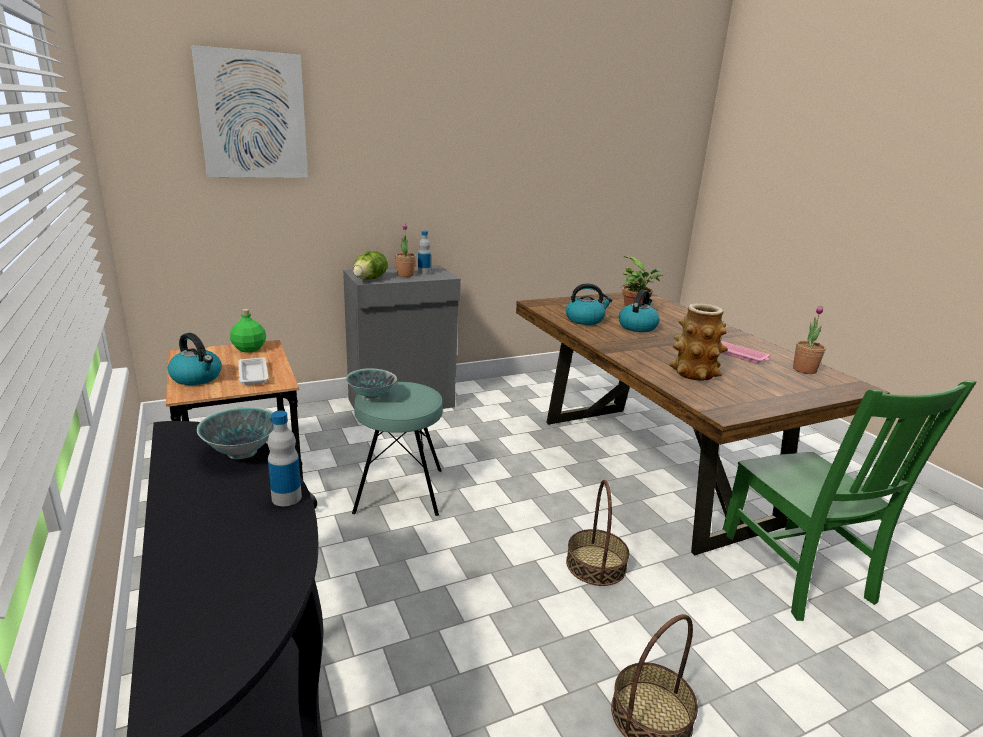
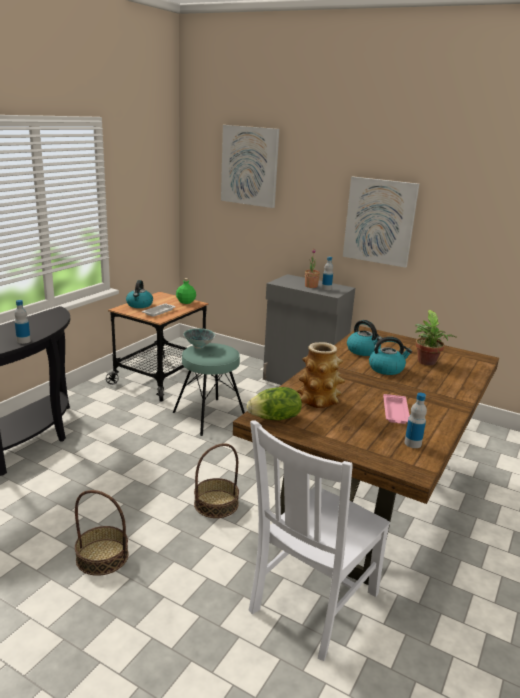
camera: 55 degrees right, 0 degrees up
bowl [197,407,274,459] -> none
lettuce [353,251,388,280] -> lettuce moved to [247,387,302,420]
green chair [722,380,977,621] -> white chair [249,420,390,661]
potted plant [793,306,826,374] -> bottle [404,393,427,448]
none -> picture [343,177,419,268]

